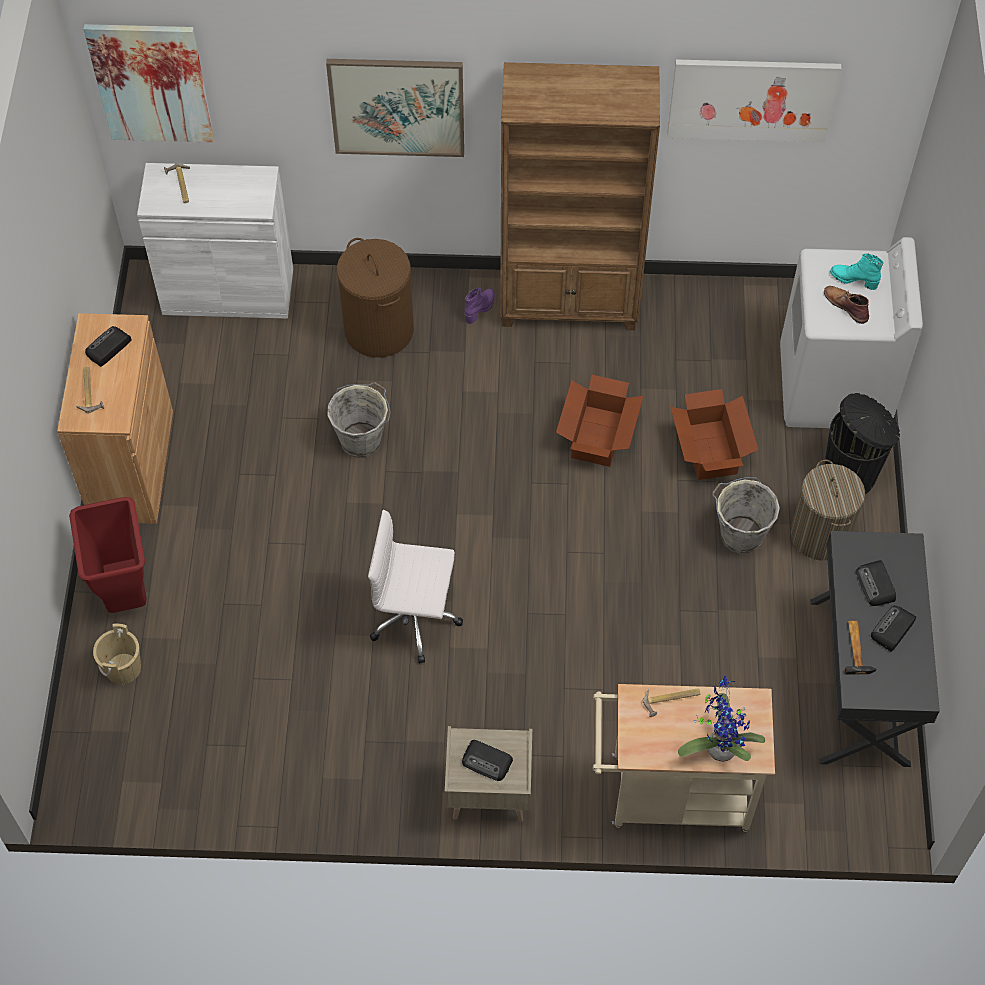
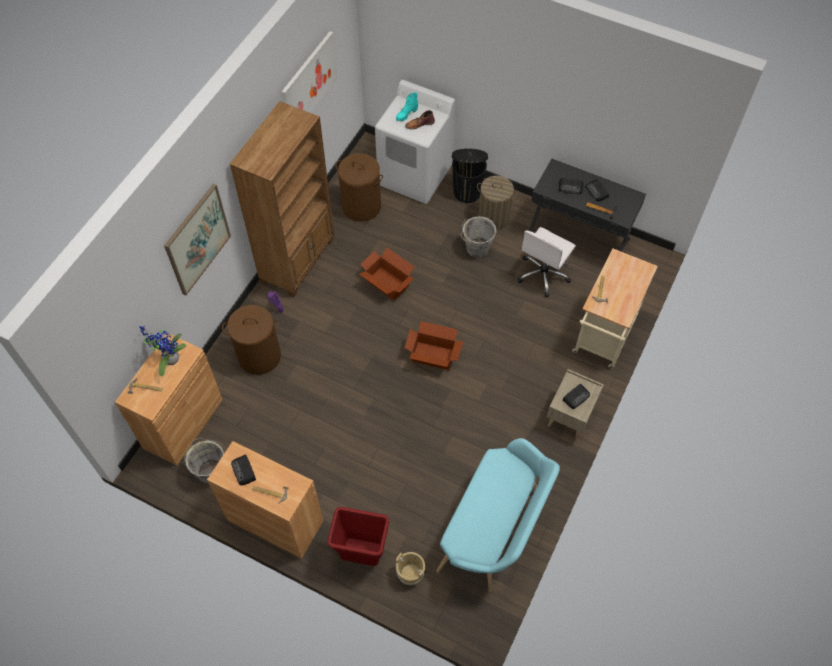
camera: 65 degrees left, 0 degrees up
picture [83,24,214,143] -> none
white cabinet [137,163,293,319] -> brown cabinet [115,334,223,466]
grey bucket [327,382,391,458] -> grey bucket moved to [184,437,224,485]
white office chair [368,510,463,664] -> white office chair moved to [517,227,576,297]
cardboard box [670,389,758,480] -> cardboard box moved to [404,321,463,370]
potted plant [678,676,765,762] -> potted plant moved to [139,325,186,376]
none -> brown laundry basket [335,153,383,222]
none -> turquoise bench [436,438,560,592]

